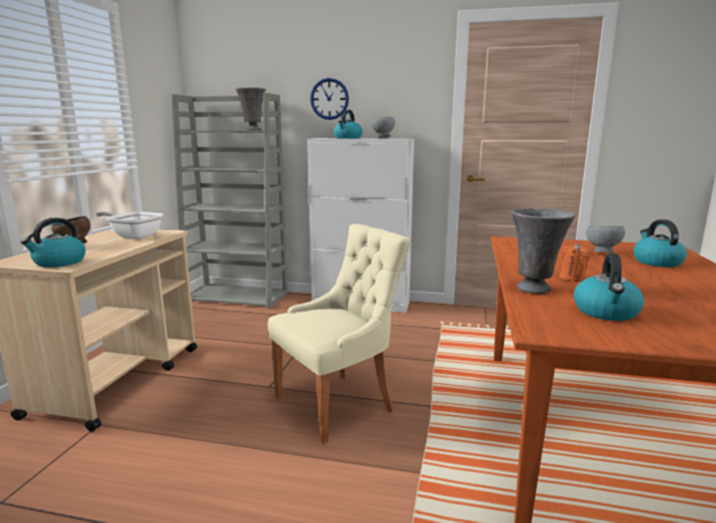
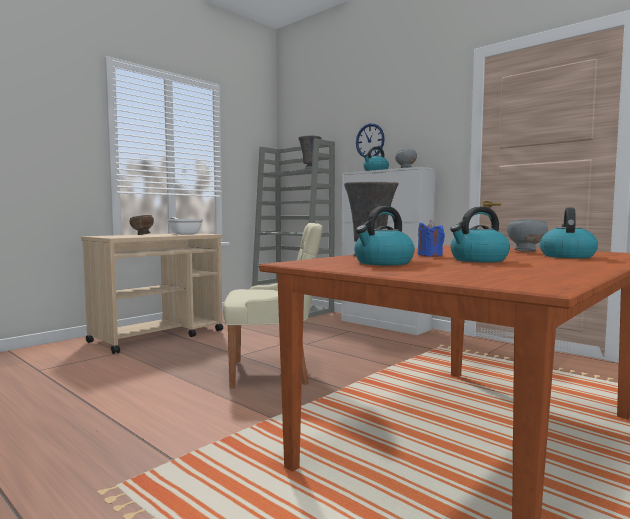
camera: 30 degrees right, 10 degrees down
kettle [21,218,86,267] -> kettle moved to [450,207,510,262]
orange candle [560,243,590,282] -> blue candle [417,220,445,257]

